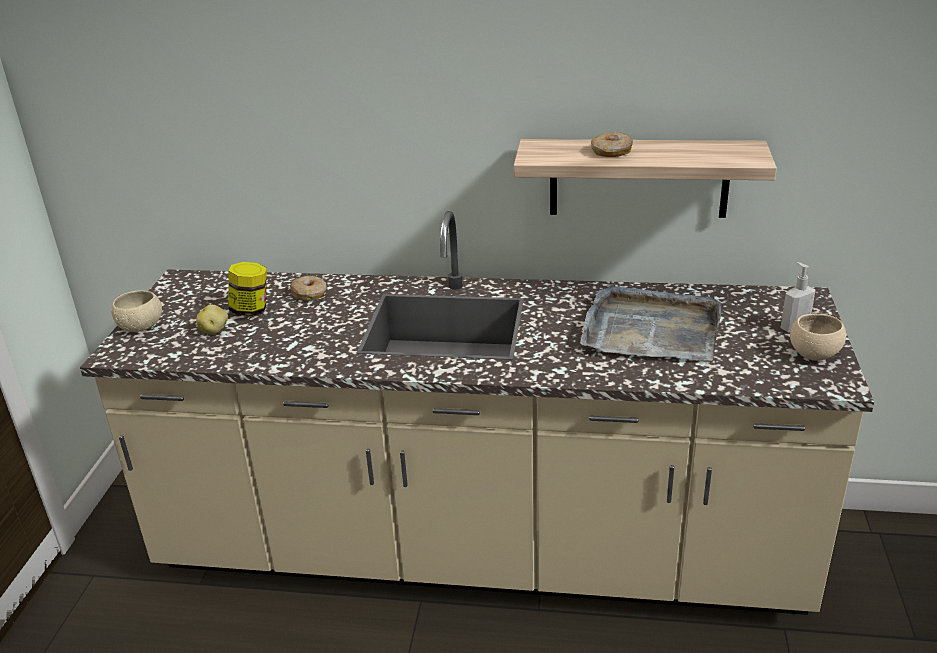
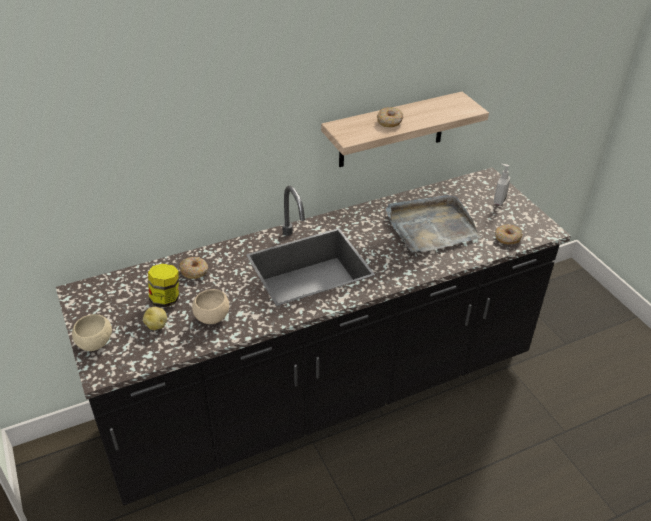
camera: 35 degrees left, 10 degrees up
beige counter [80,211,874,615] -> black counter [56,167,571,506]
beige bowl [790,313,846,361] -> beige bowl moved to [192,289,229,324]
none -> donut [495,224,523,244]

